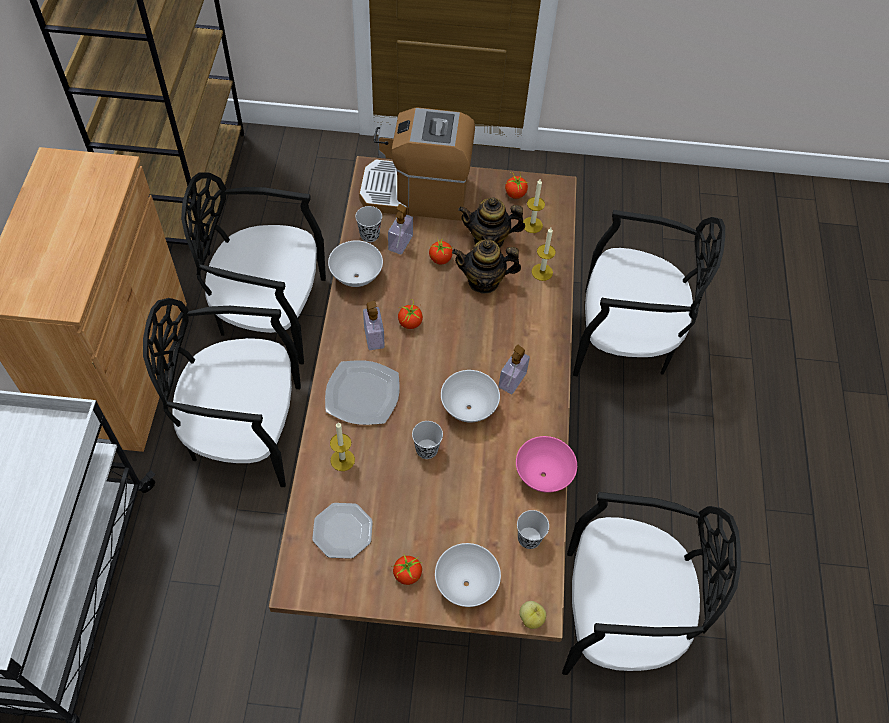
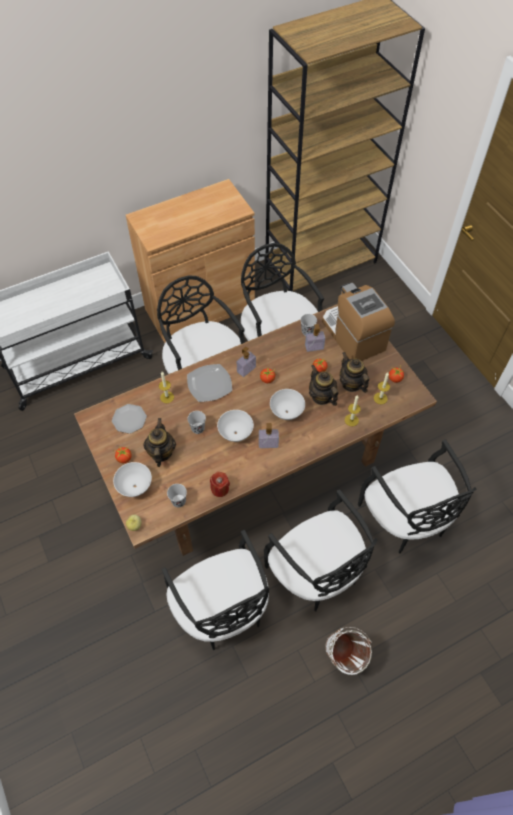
camera: 60 degrees right, 0 degrees up
white bowl [328,240,383,287] -> white bowl moved to [270,389,305,420]
pink bowl [516,436,577,493] -> red candle [210,472,230,497]
none -> teapot [143,418,176,467]
none -> black chair [264,489,377,611]
none -> white bucket [325,627,372,675]

